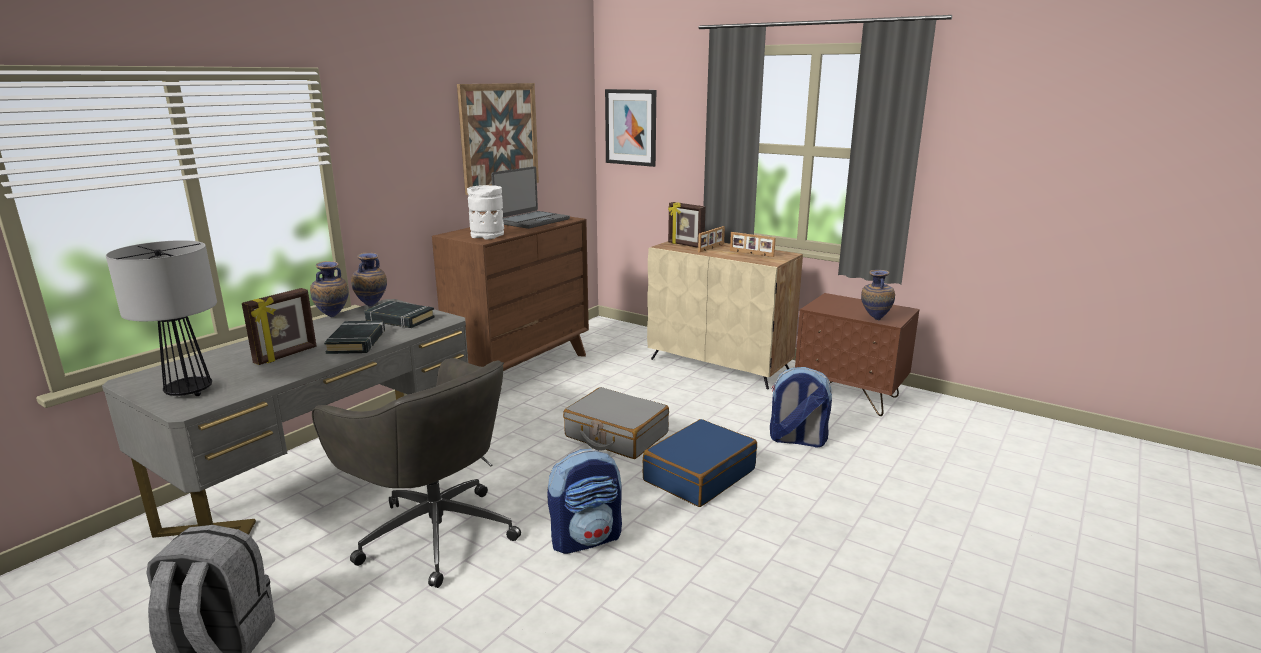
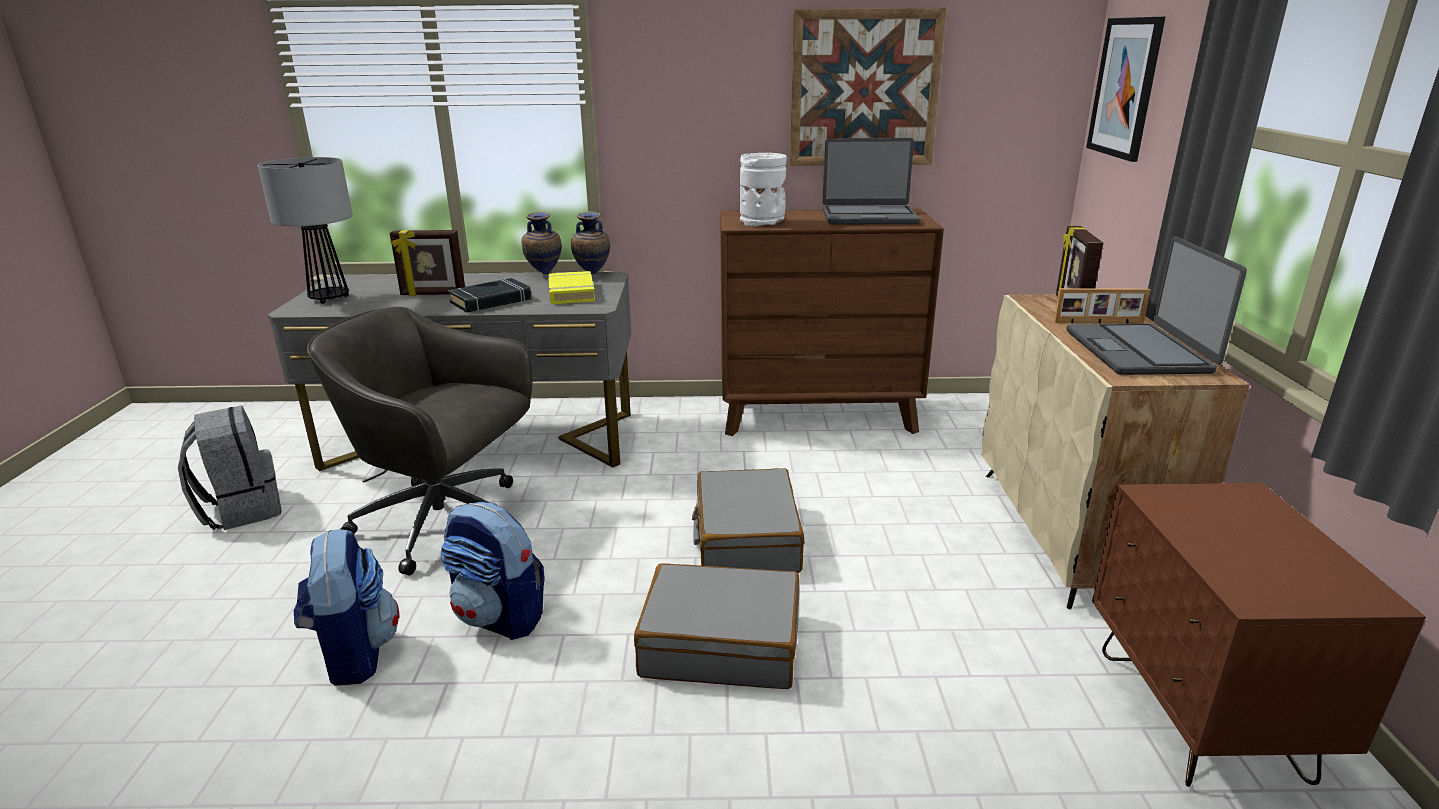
camera: 55 degrees right, 5 degrees up
grey office chair [312,358,521,588] -> grey office chair turned 105 degrees clockwise [307,307,532,576]
black book [364,301,435,328] -> yellow book [548,271,595,304]
blue suitcase [643,419,757,507] -> grey suitcase [634,563,800,689]
picture frame [730,232,776,257] -> laptop [1066,236,1247,375]
backpack [770,367,832,447] -> backpack moved to [294,529,400,685]
vase [861,270,895,320] -> none

